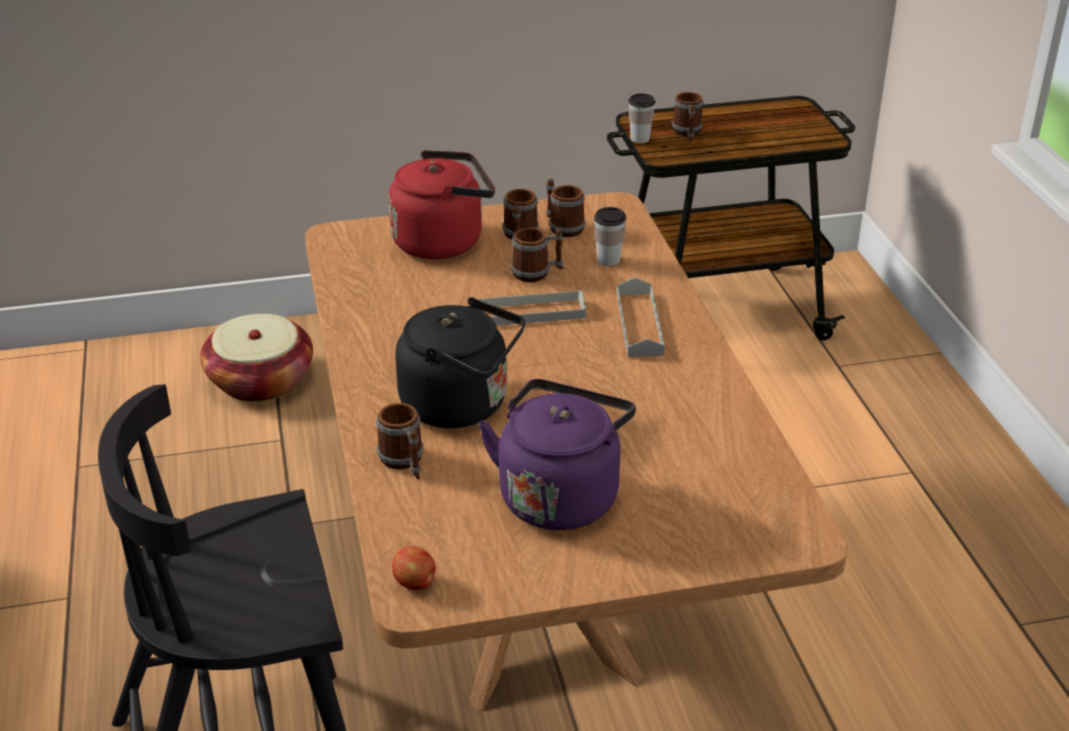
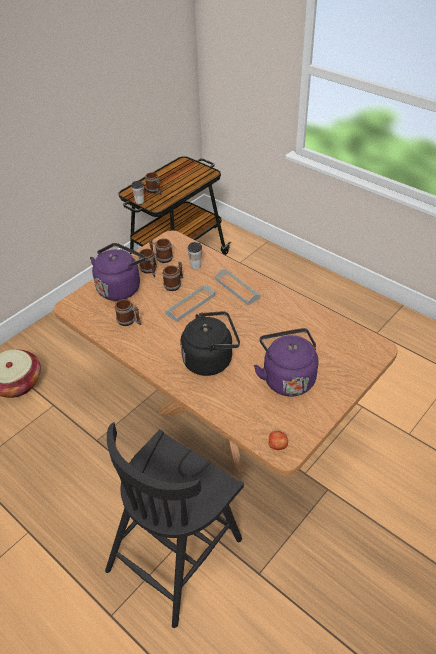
camera: 35 degrees left, 10 degrees up
mug [376,403,423,480] -> mug moved to [115,299,141,326]
red kettle [388,150,495,259] -> purple kettle [90,243,146,301]

